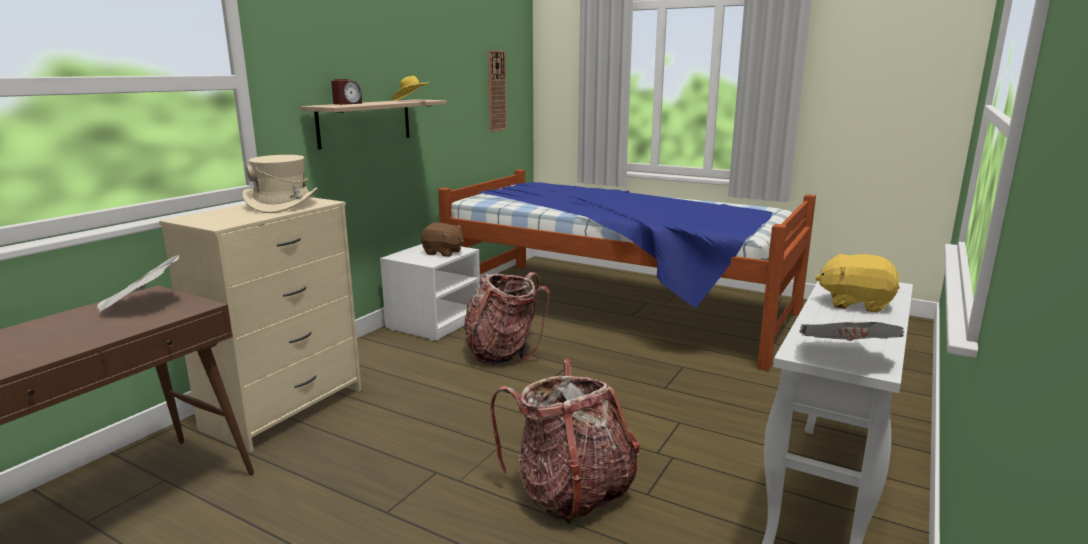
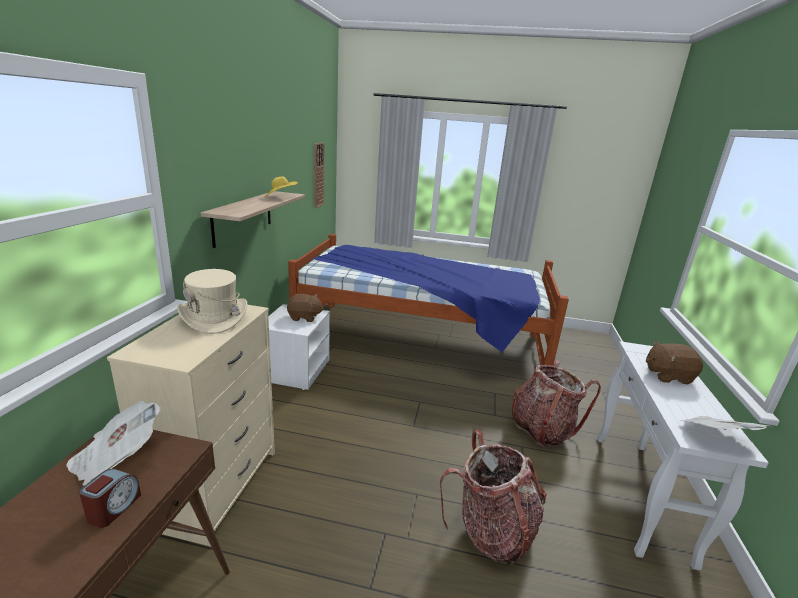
camera: 20 degrees left, 5 degrees up
alarm clock [331,79,362,105] -> alarm clock moved to [79,469,141,528]
backpack [464,272,550,365] -> backpack moved to [511,360,601,447]
yellow plush toy [815,253,900,313] -> brown plush toy [646,341,703,384]

